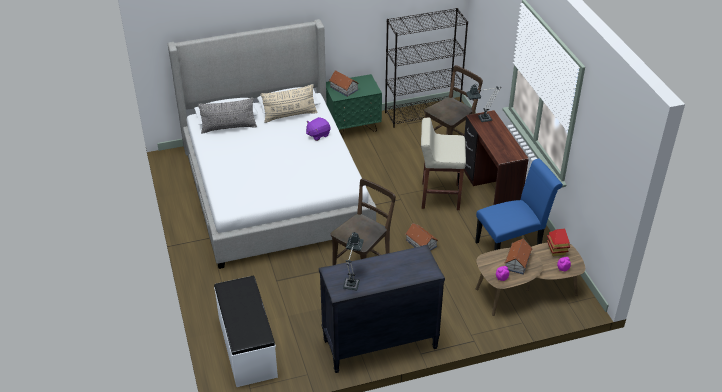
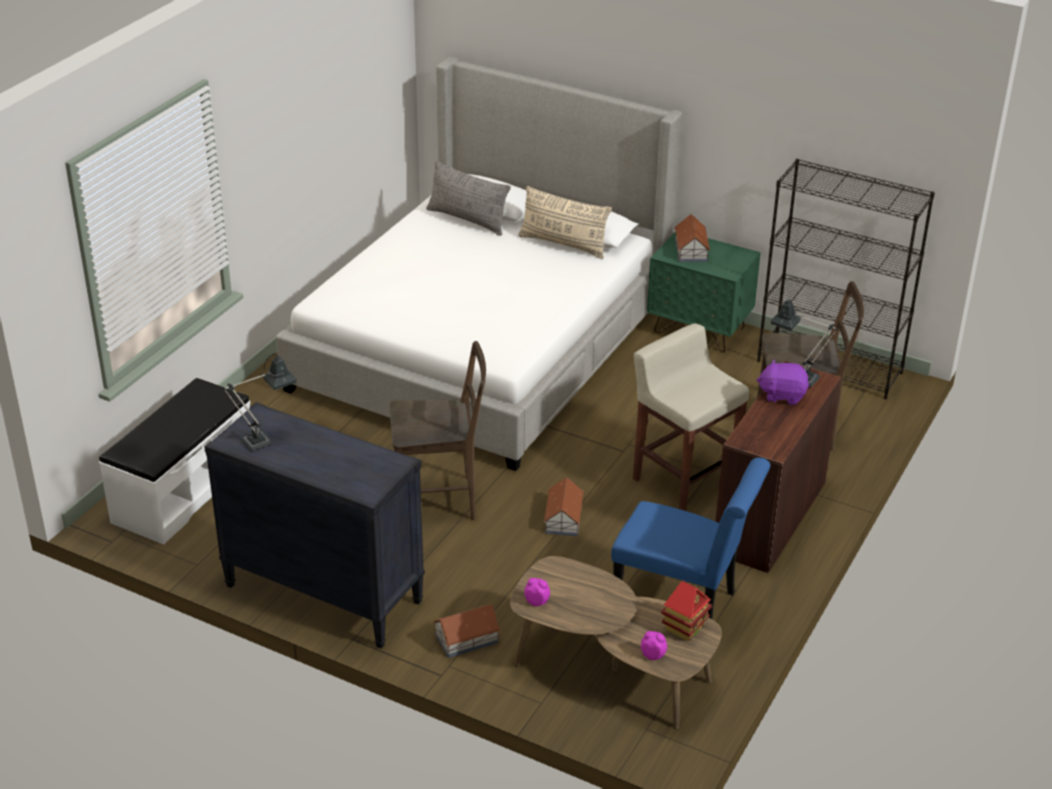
camera: 45 degrees right, 5 degrees down
purple plush toy [306,117,330,141] -> purple plush toy moved to [757,359,809,405]
toy house [504,238,532,275] -> toy house moved to [433,604,501,658]

